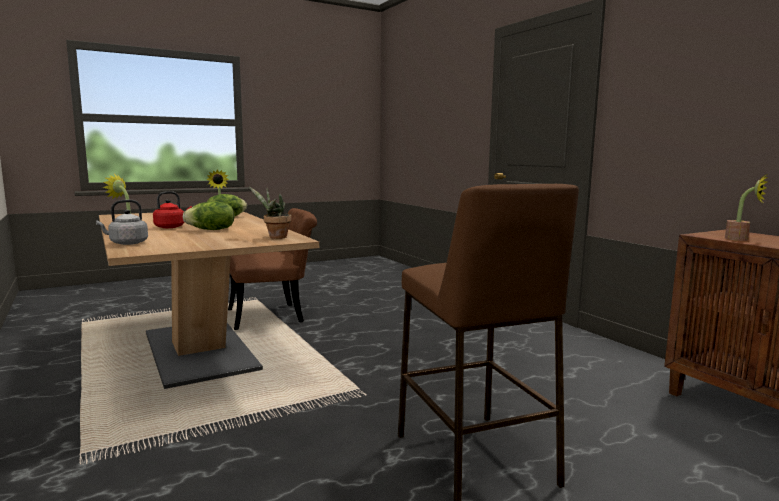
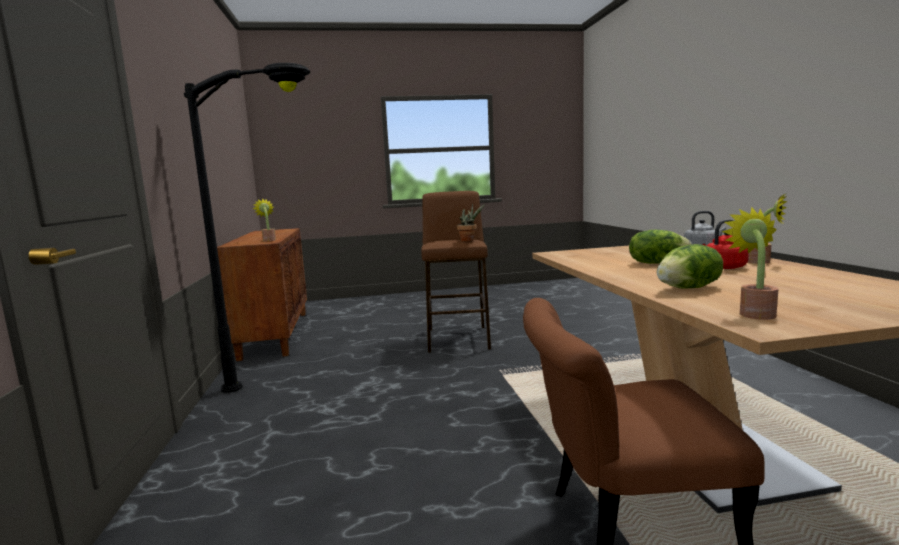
camera: 160 degrees left, 0 degrees up
potted plant [249,187,291,239] -> potted plant moved to [457,204,485,241]
none -> black floor lamp [184,63,311,393]

